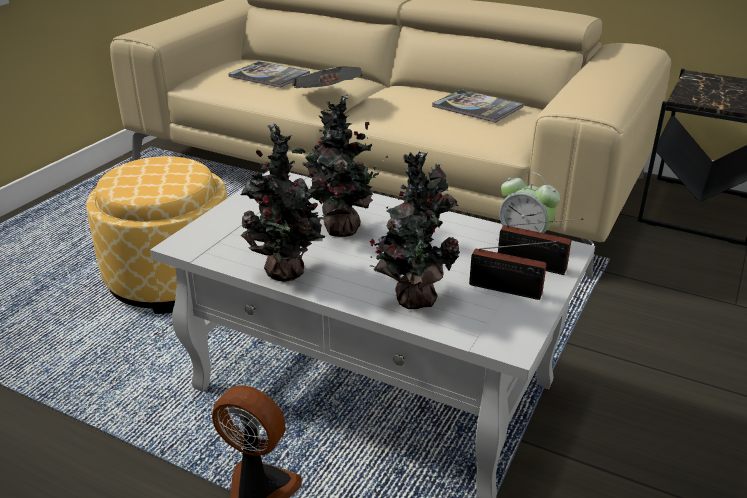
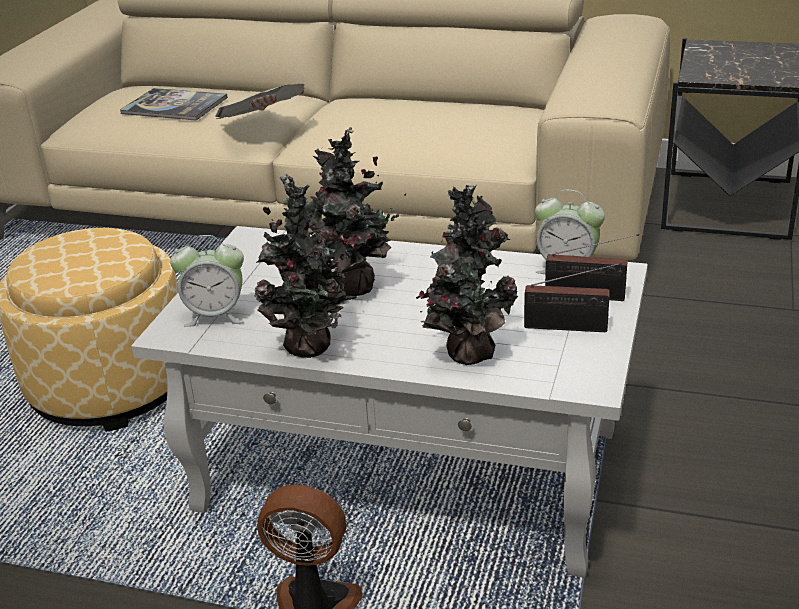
camera: 10 degrees left, 0 degrees up
book [432,89,523,123] -> none
none -> alarm clock [170,235,244,327]

